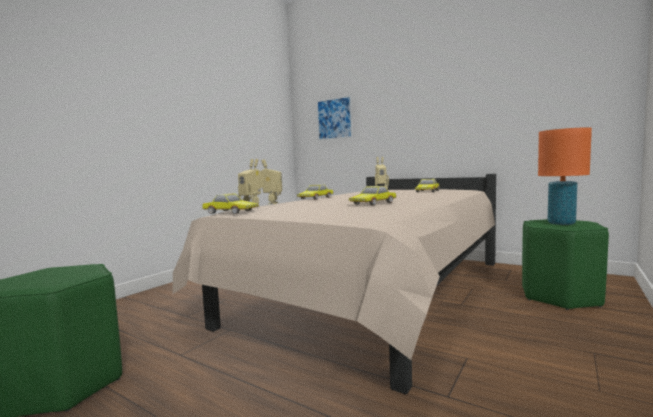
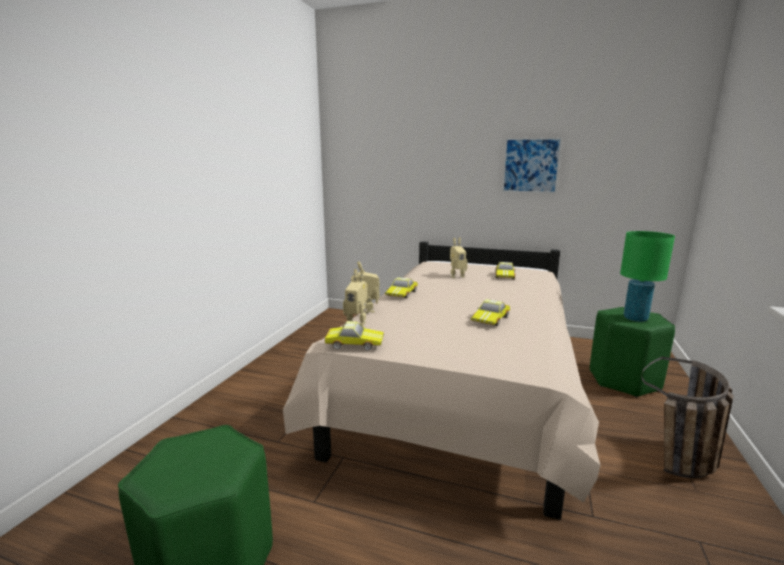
camera: 15 degrees left, 10 degrees up
picture [317,95,353,141] -> picture moved to [502,137,562,193]
orange table lamp [538,127,592,225] -> green table lamp [620,231,675,322]
none -> basket [641,357,734,478]

